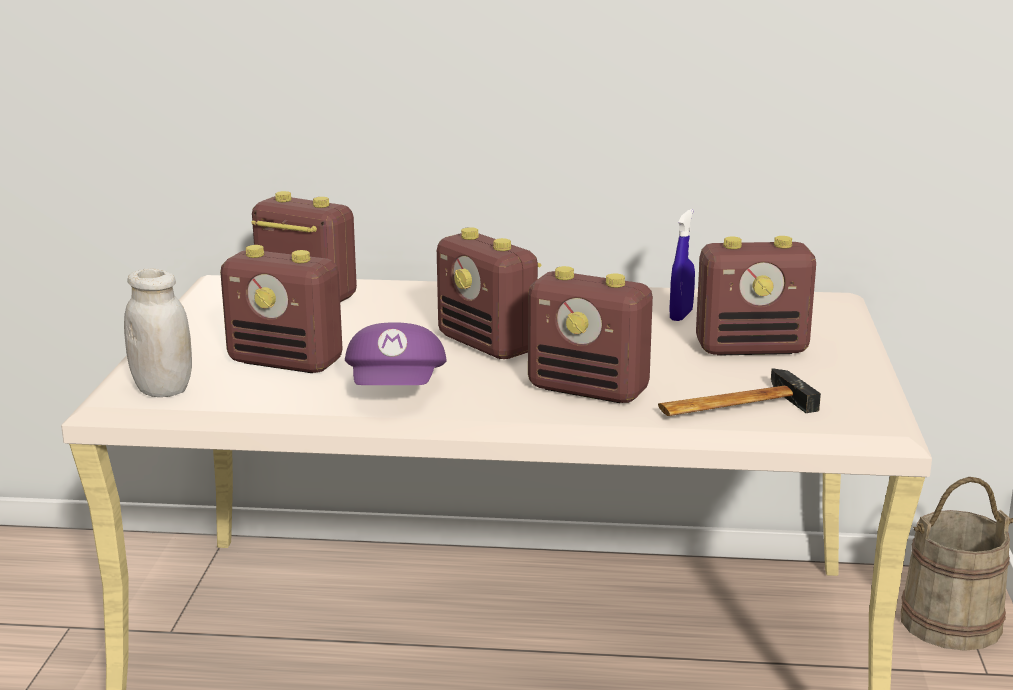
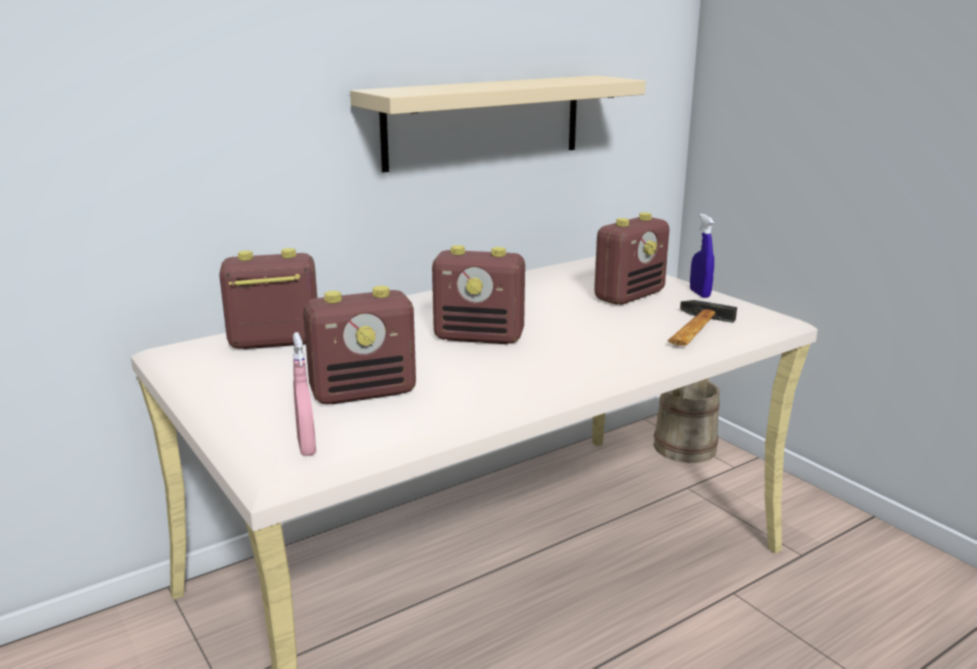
camera: 40 degrees left, 0 degrees up
white jar [124,268,192,397] -> pink spray bottle [293,332,316,456]
purple cap [345,322,447,385] -> none
radio [528,266,653,403] -> none
blue spray bottle [669,209,695,321] -> blue spray bottle moved to [690,214,714,298]
none -> beige shelf [350,75,646,173]

